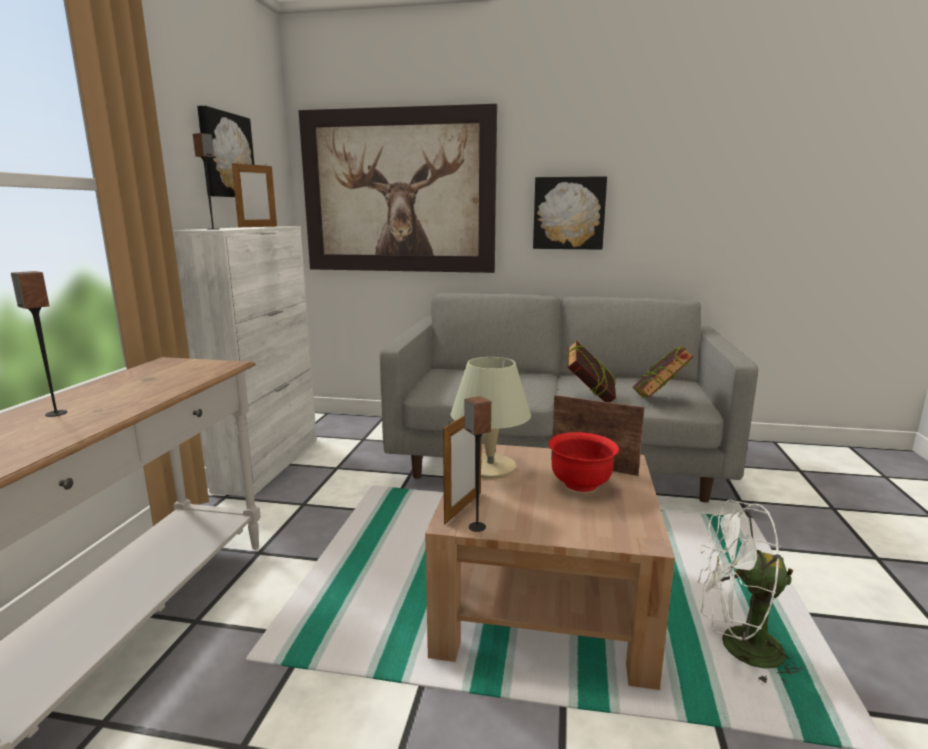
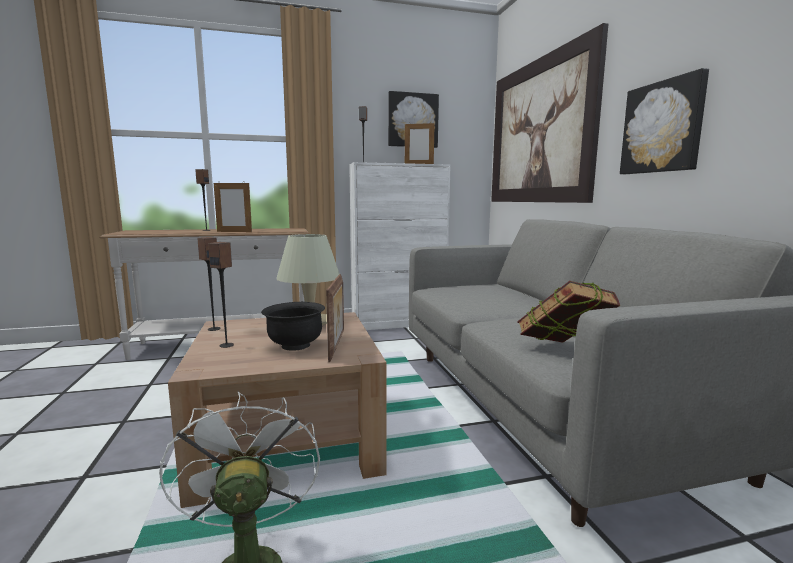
camera: 65 degrees right, 5 degrees down
picture frame [443,416,481,524] -> picture frame moved to [214,181,252,232]
red bowl [549,432,619,492] -> black bowl [261,302,325,351]
book [567,340,616,402] -> none
none -> speaker [208,242,234,348]

